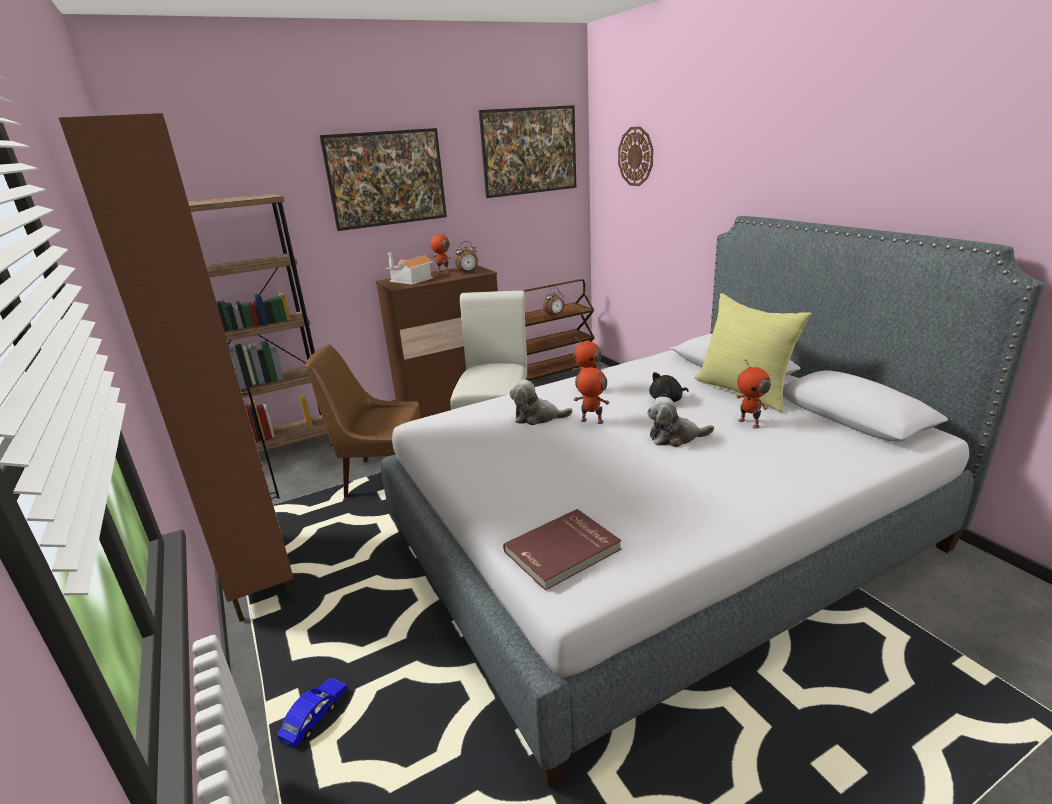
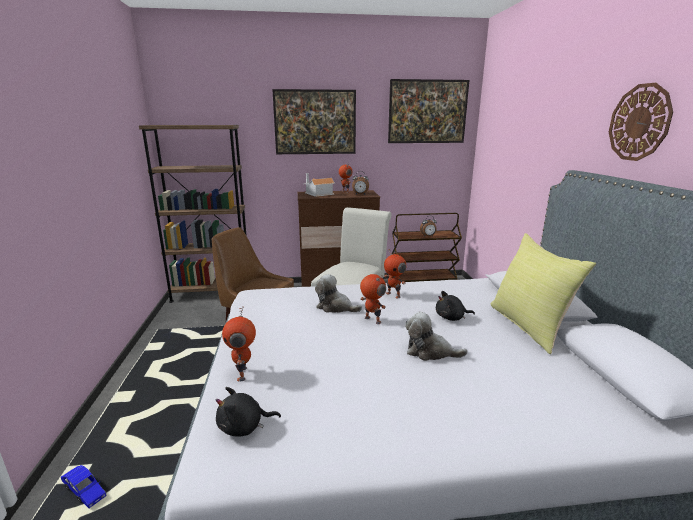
camera: 20 degrees right, 5 degrees down
brown cabinet [59,113,294,622] -> none
blue toy car [277,678,348,748] -> blue toy car turned 75 degrees clockwise [61,465,107,508]
red book [503,509,622,591] -> black plush toy [215,387,281,437]
wall clock [618,126,653,186] -> wall clock moved to [609,83,673,161]
toy robot [736,359,771,429] -> toy robot moved to [222,308,256,381]

